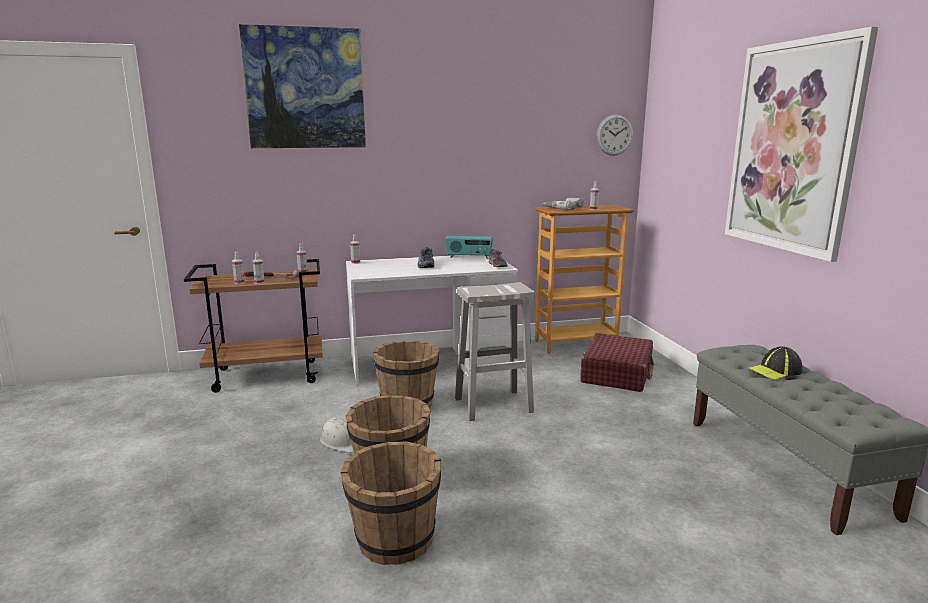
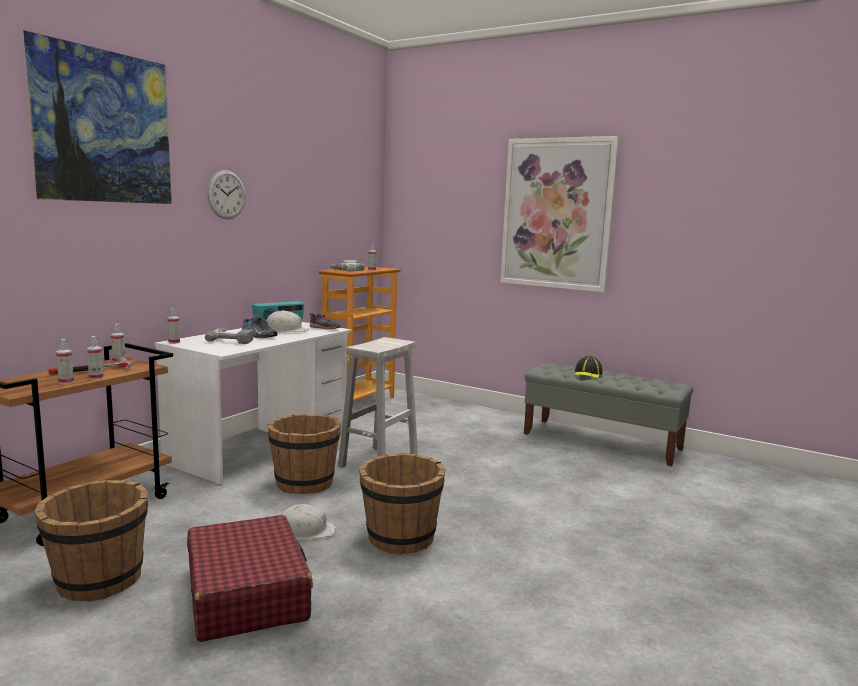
camera: 45 degrees left, 5 degrees down
brown bucket [341,441,441,565] -> brown bucket moved to [34,480,148,602]
red suitcase [580,333,654,392] -> red suitcase moved to [187,515,313,642]
wall clock [596,114,633,156] -> wall clock moved to [207,170,245,219]
none -> power drill [205,328,254,344]
none -> white hard hat [266,311,309,332]

